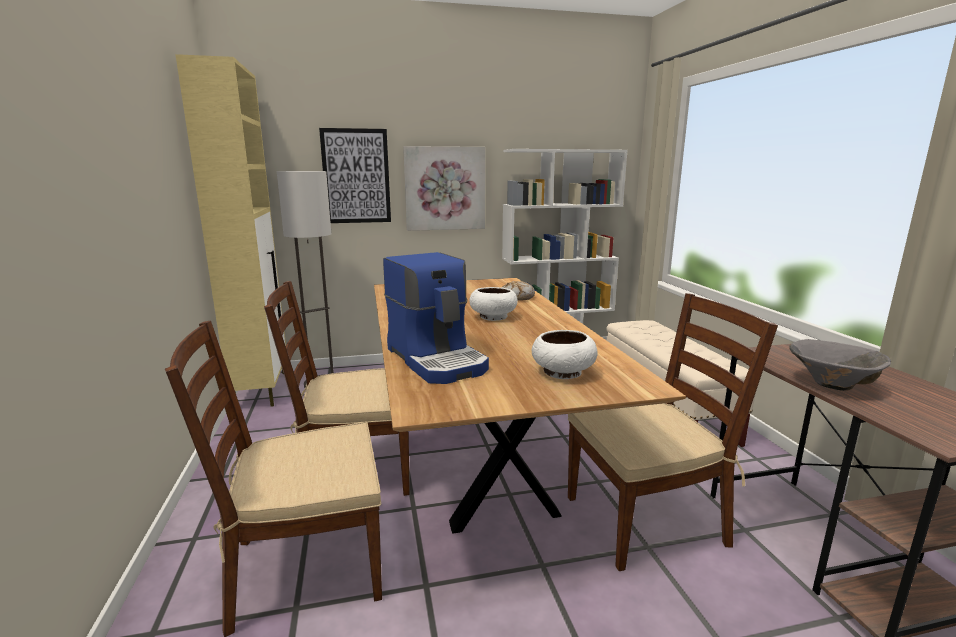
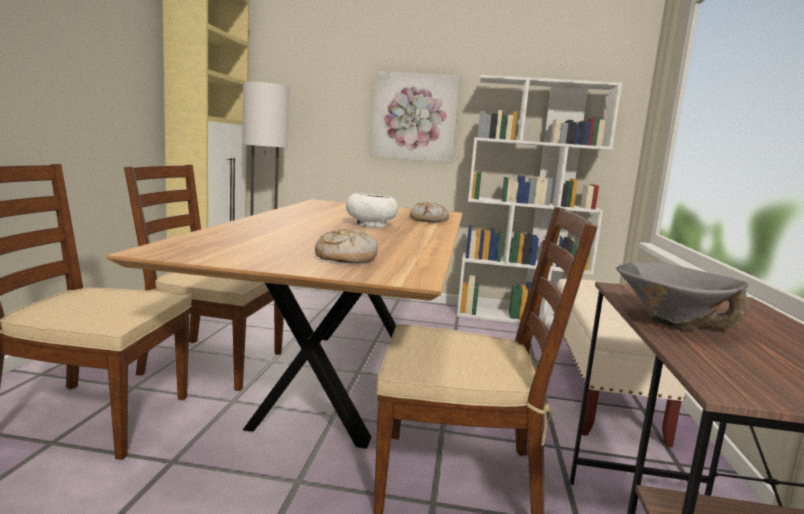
camera: 20 degrees right, 5 degrees down
picture [319,128,391,223] -> none
coffee machine [383,252,489,384] -> none
white bowl [531,330,598,379] -> bread [315,229,378,263]

